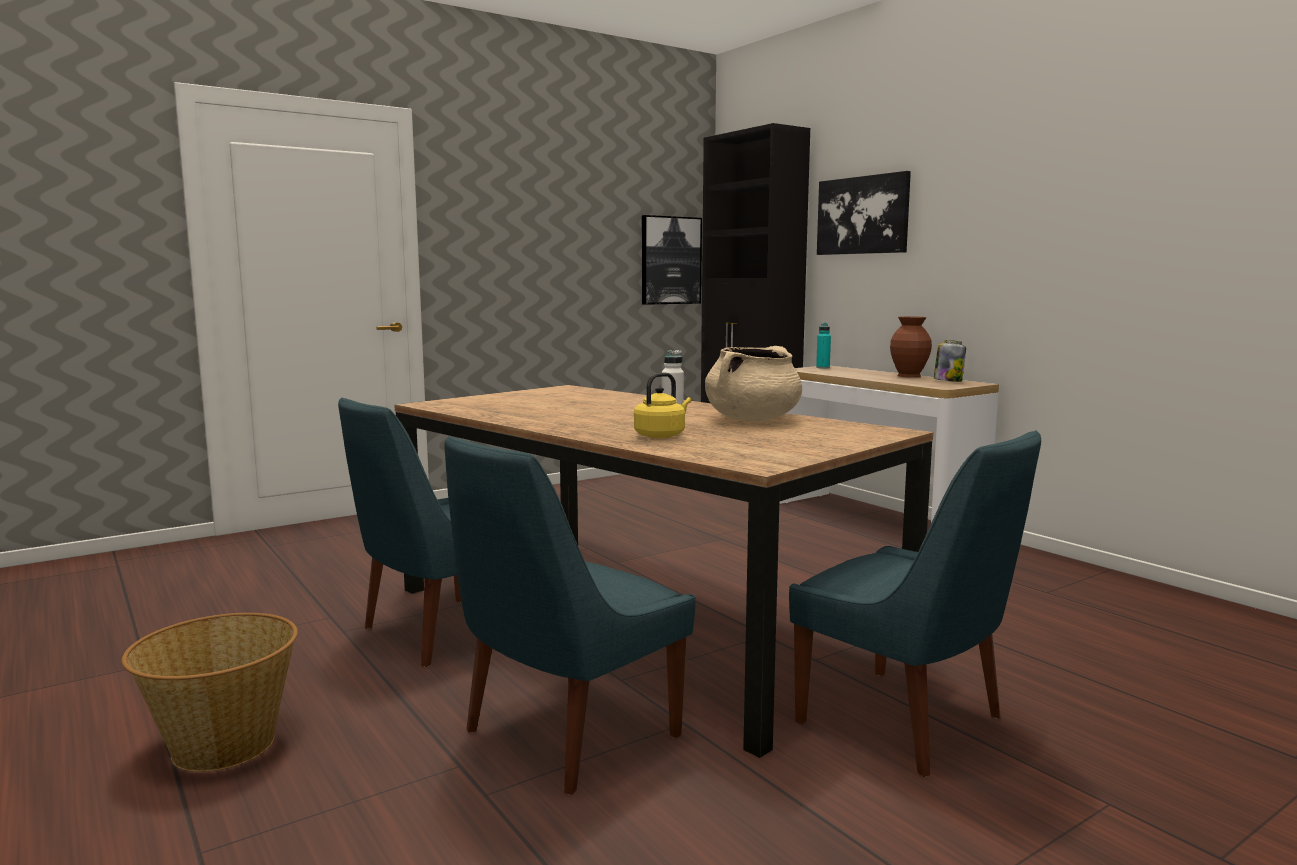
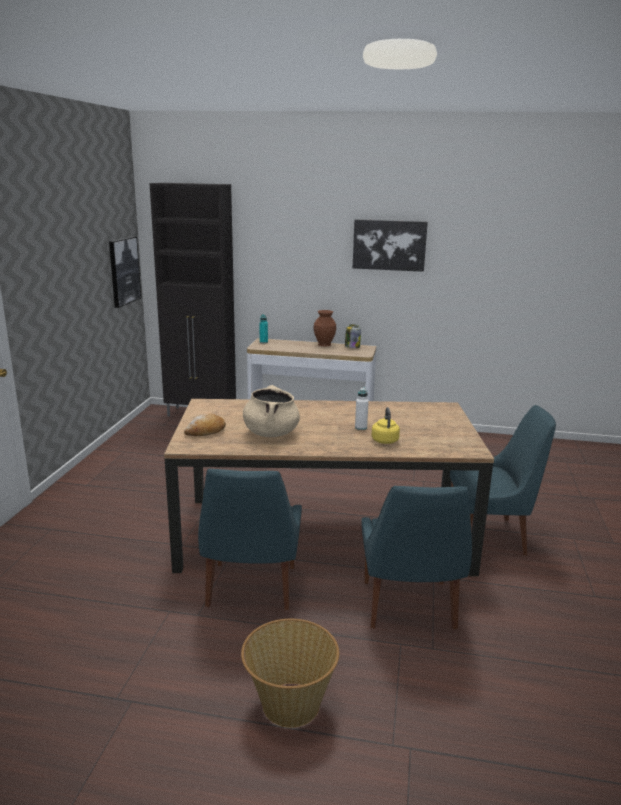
camera: 45 degrees left, 10 degrees up
beige cooking pot [705,346,802,421] -> beige cooking pot moved to [243,385,300,437]
picture [817,171,911,255] -> picture moved to [353,219,428,272]
none -> bread [184,414,226,436]

